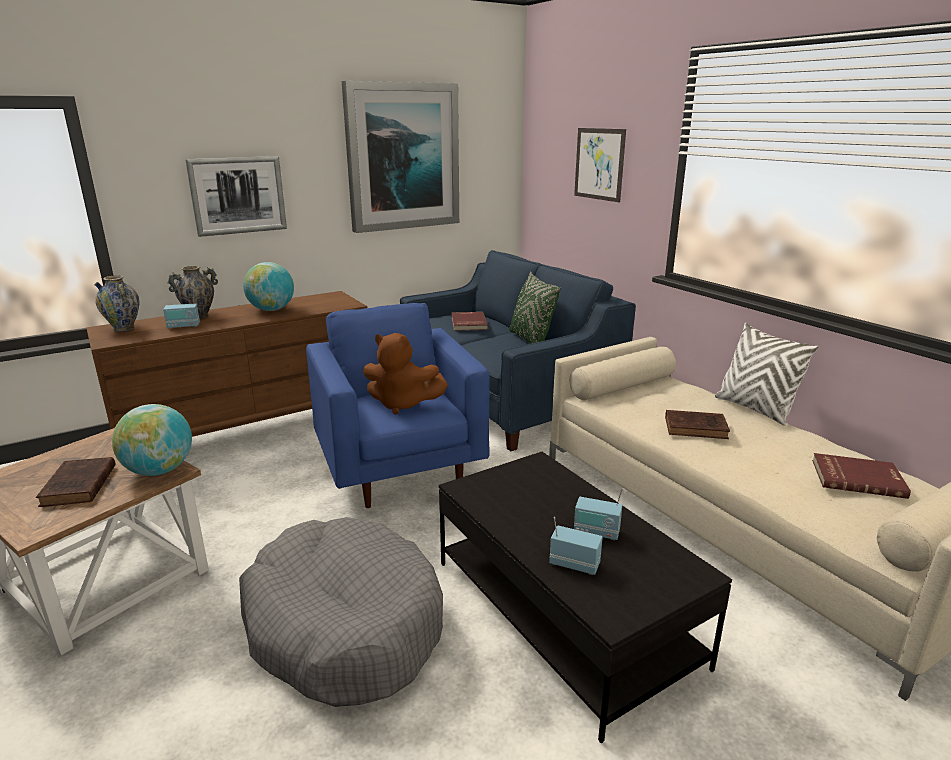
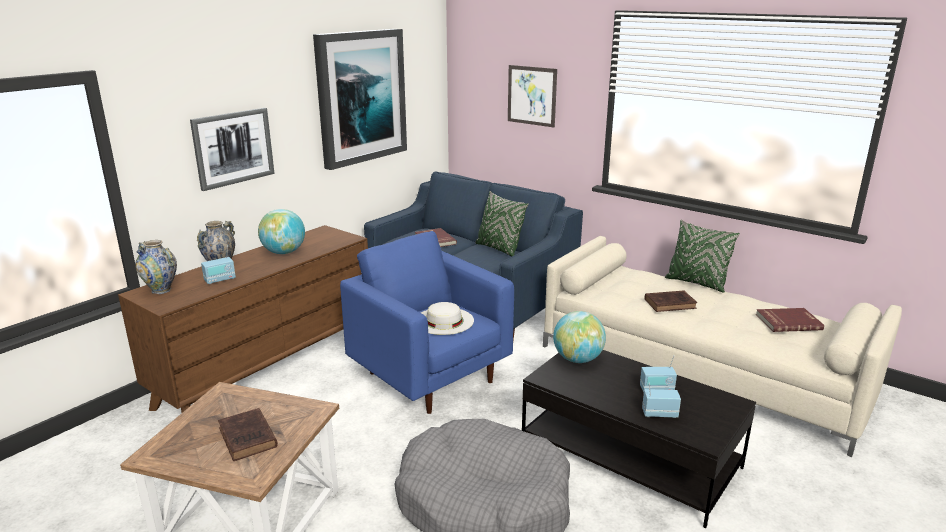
camera: 20 degrees left, 0 degrees up
globe [112,404,192,476] -> globe moved to [553,311,606,363]
brown plush toy [363,333,448,415] -> white hat [421,302,474,335]
white pillow [715,323,818,426] -> green pillow [665,220,740,293]

